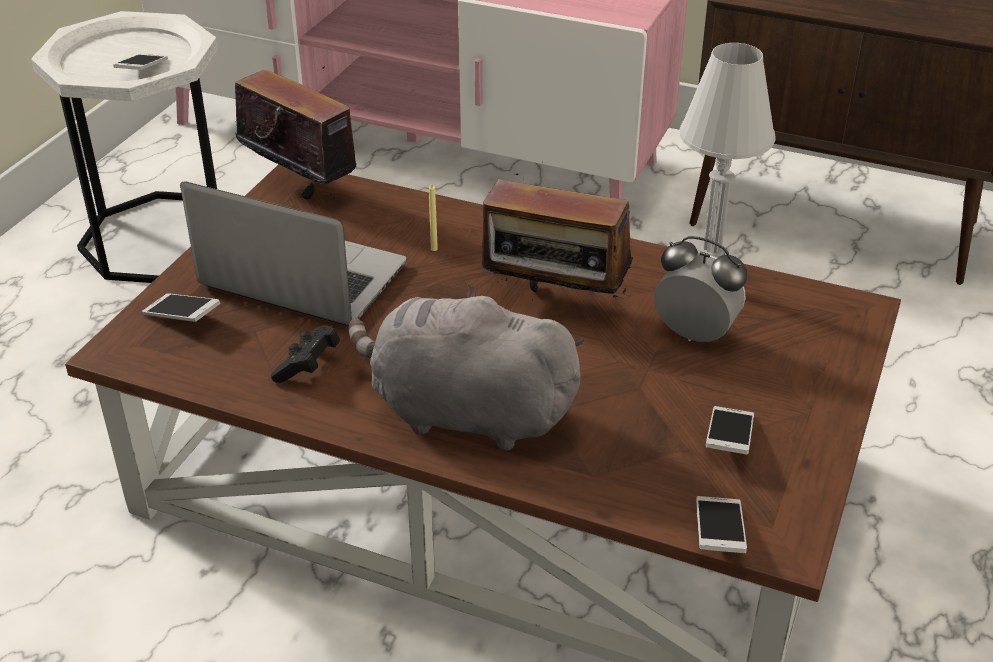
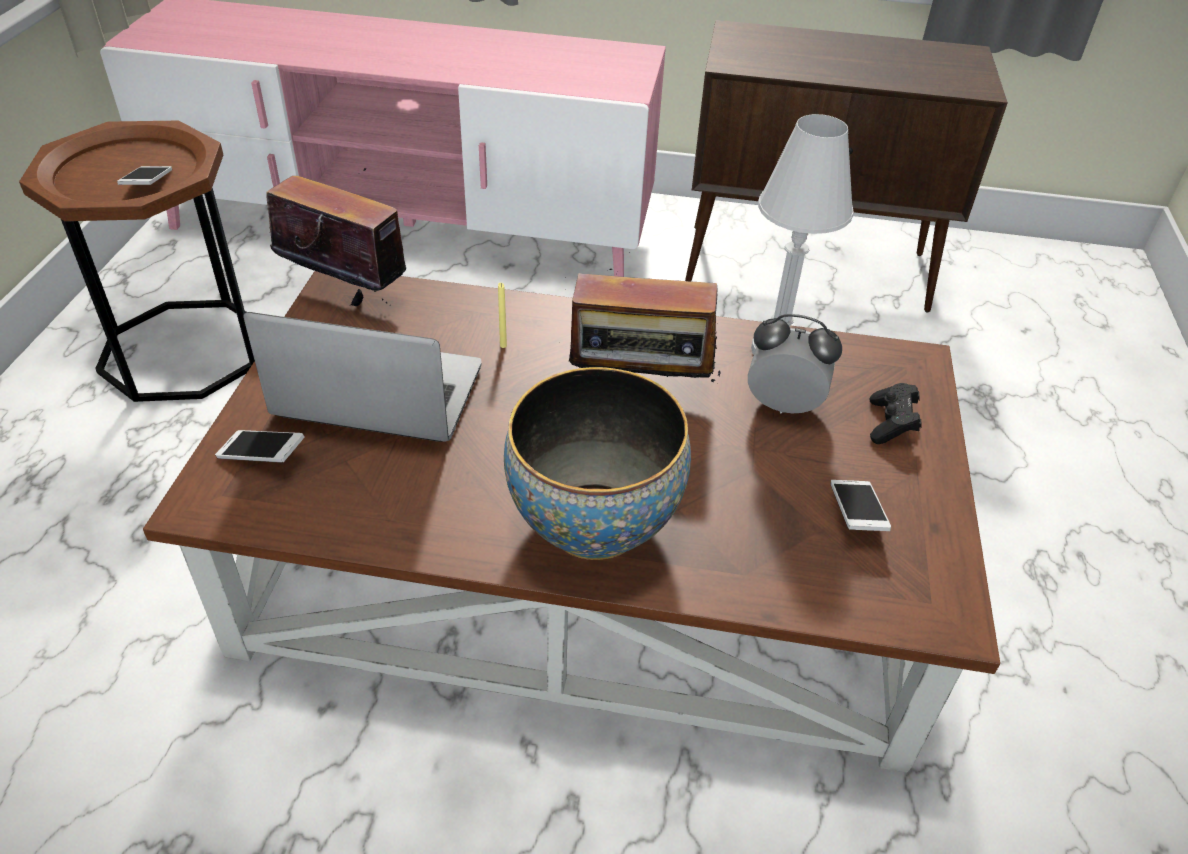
camera: 15 degrees left, 5 degrees up
white side table [31,11,218,283] -> brown side table [19,121,255,402]
black game controller [271,325,340,383] -> black game controller moved to [869,383,922,444]
grey plush toy [348,284,584,451] -> bowl [504,367,691,560]
phone [696,496,747,553] -> none

